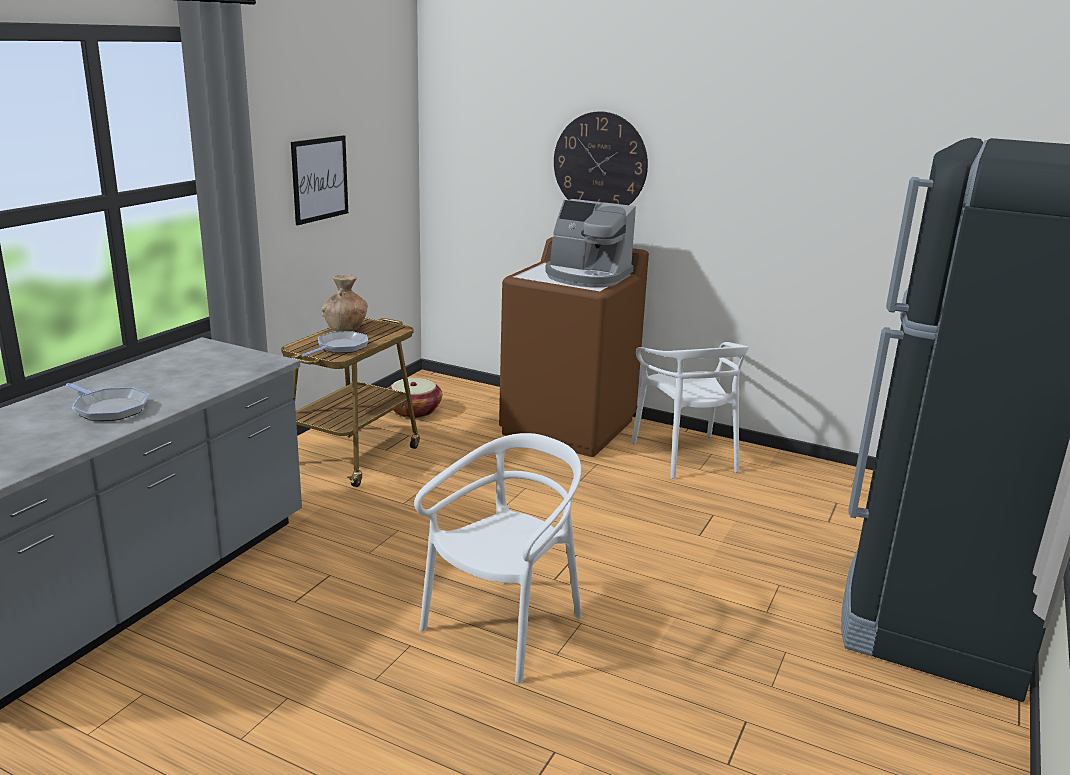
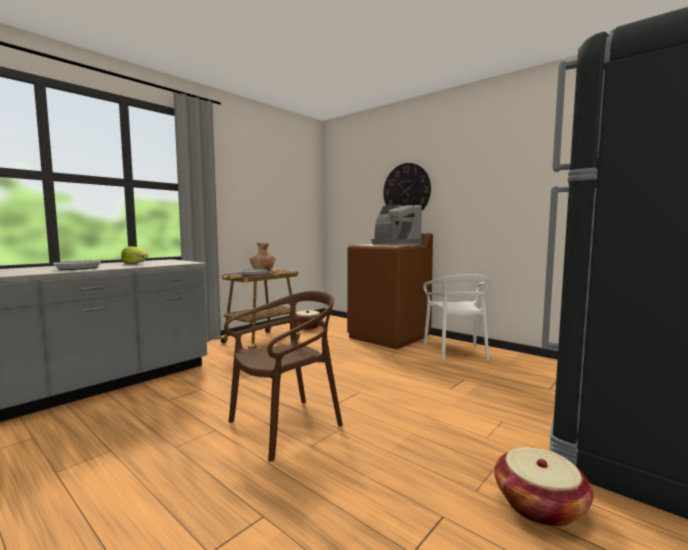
camera: 15 degrees right, 15 degrees down
picture [291,135,348,225] -> none
white chair [414,433,582,683] -> brown chair [224,291,343,462]
none -> lettuce [121,246,148,264]
none -> basket [494,447,593,527]

